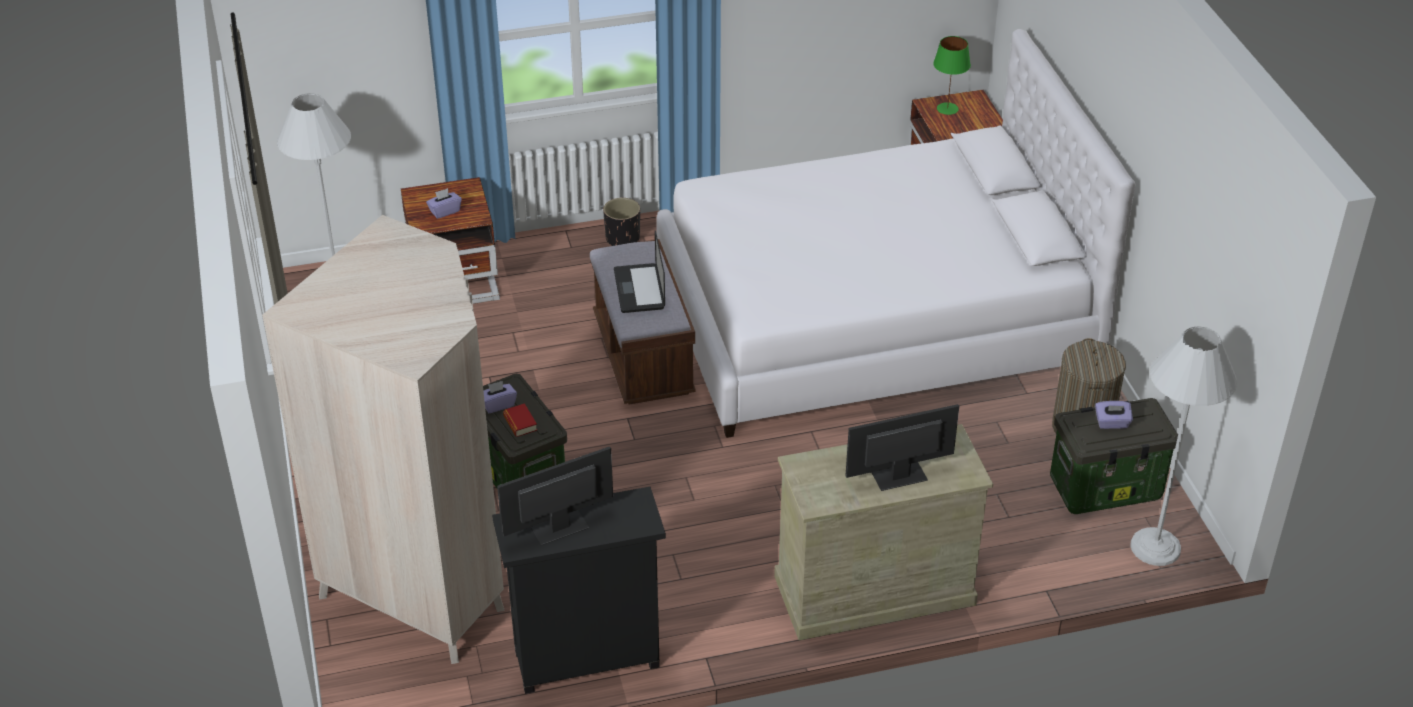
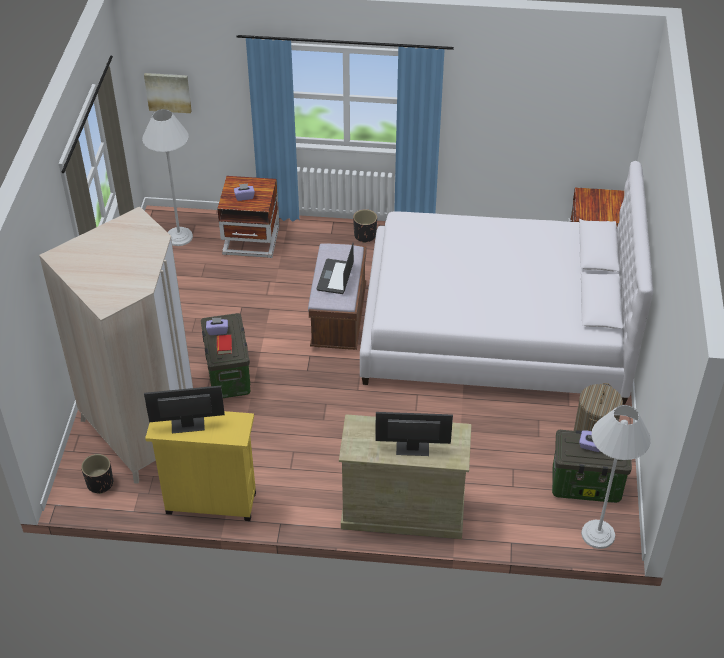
camera: 20 degrees right, 5 degrees up
black cabinet [492,487,666,694] -> yellow cabinet [145,411,256,521]
green table lamp [933,36,971,115] -> none
none -> black planter [81,454,113,494]
none -> picture [144,73,192,113]

